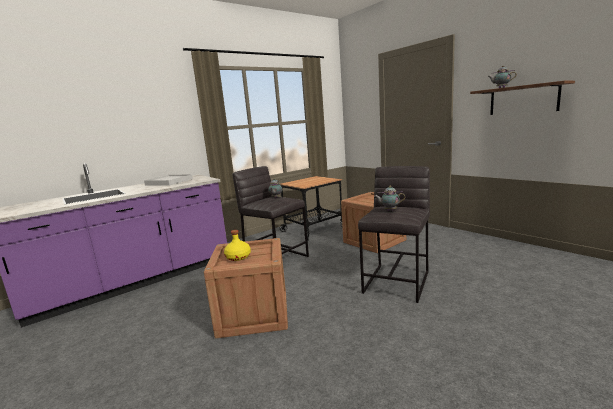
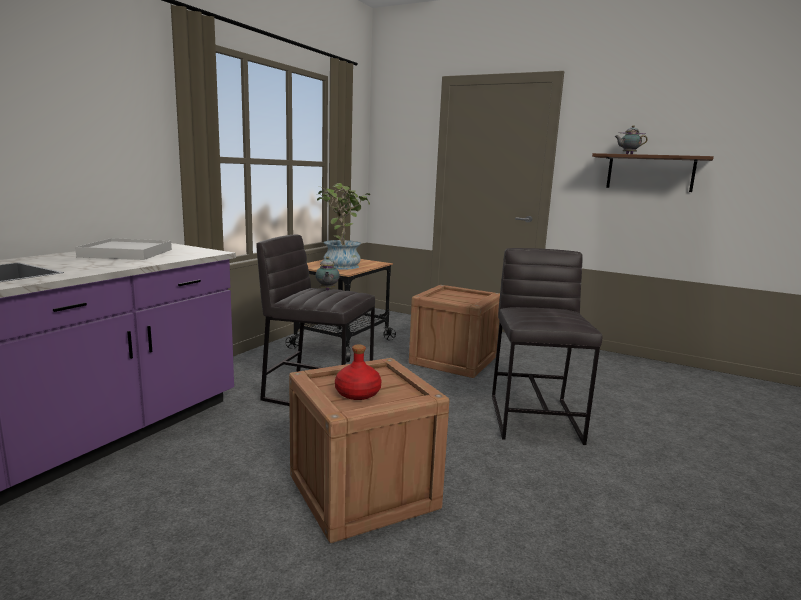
camera: 25 degrees left, 0 degrees up
yellow bottle [224,230,251,261] -> red bottle [335,345,382,400]
teapot [374,186,405,211] -> none
none -> potted plant [317,183,370,270]

